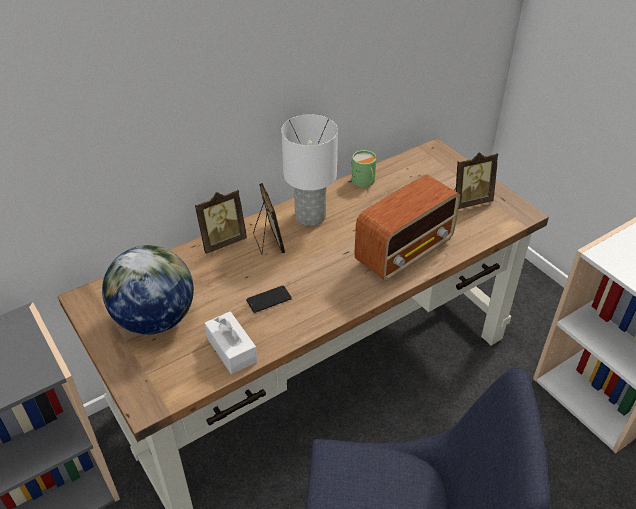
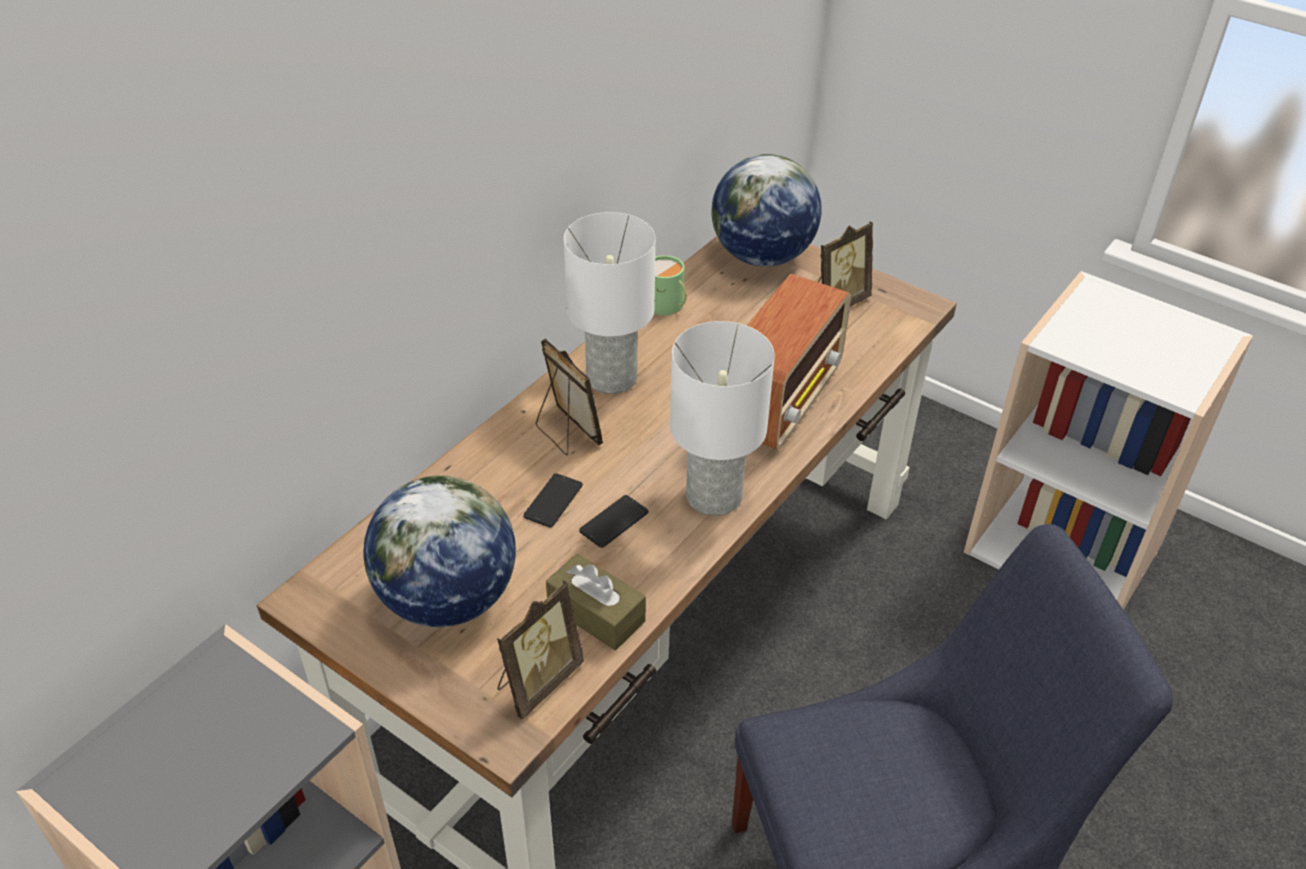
camera: 20 degrees left, 0 degrees up
picture frame [195,189,247,254] -> picture frame moved to [497,581,584,720]
white tissue box [204,312,257,374] -> brown tissue box [546,553,646,650]
none -> phone [523,473,583,527]
none -> white table lamp [670,321,775,516]
none -> globe [711,154,822,267]

